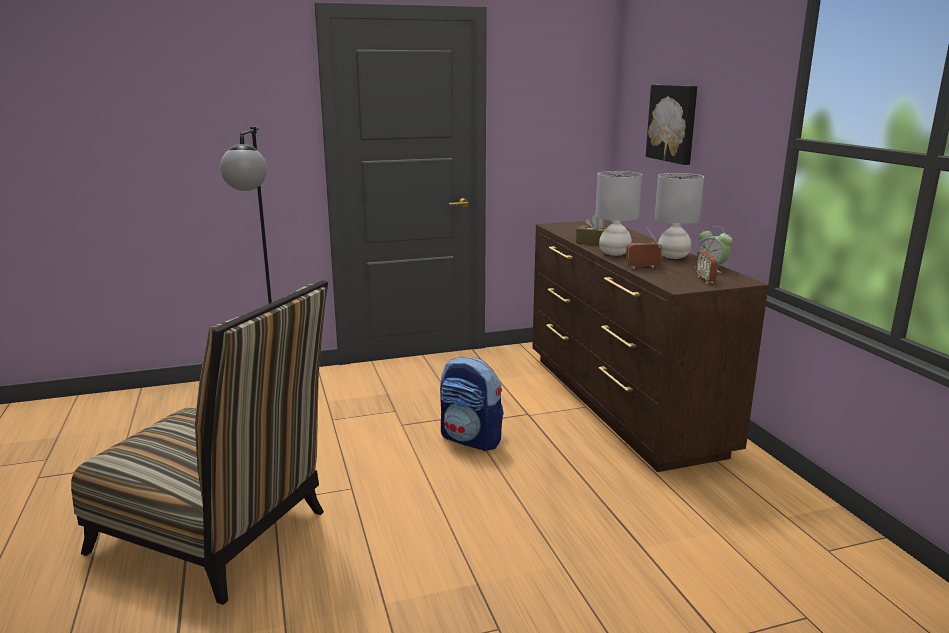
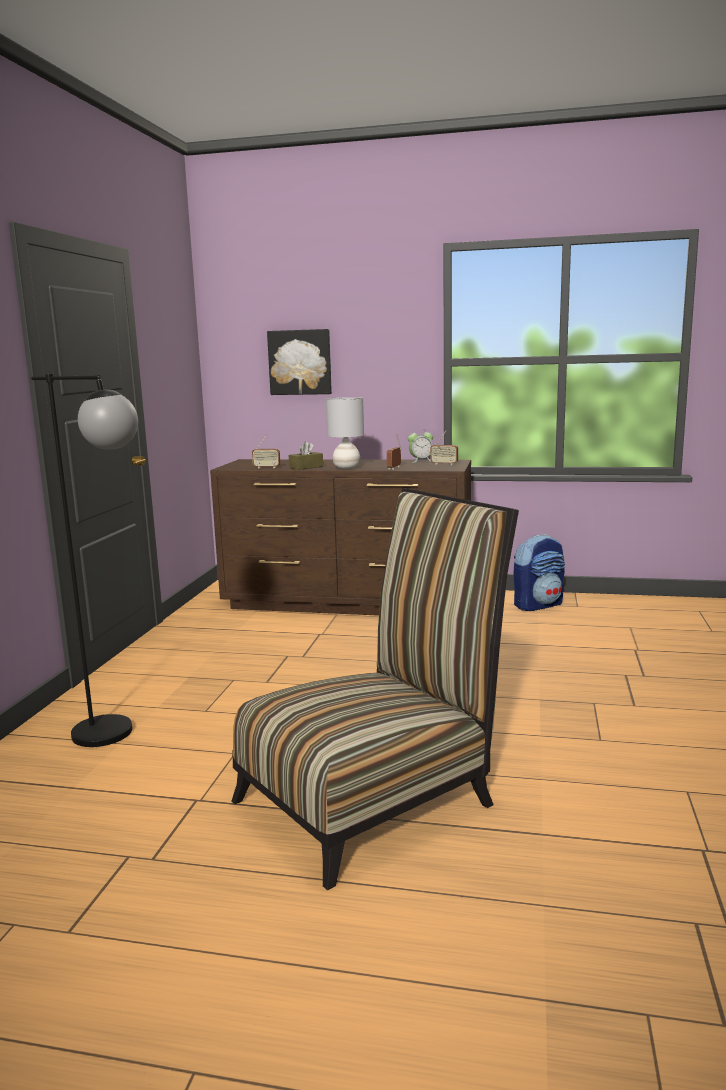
camera: 60 degrees left, 5 degrees down
backpack [440,357,504,451] -> backpack moved to [514,534,565,611]
grey table lamp [655,173,704,259] -> none
none -> radio [252,434,280,469]

